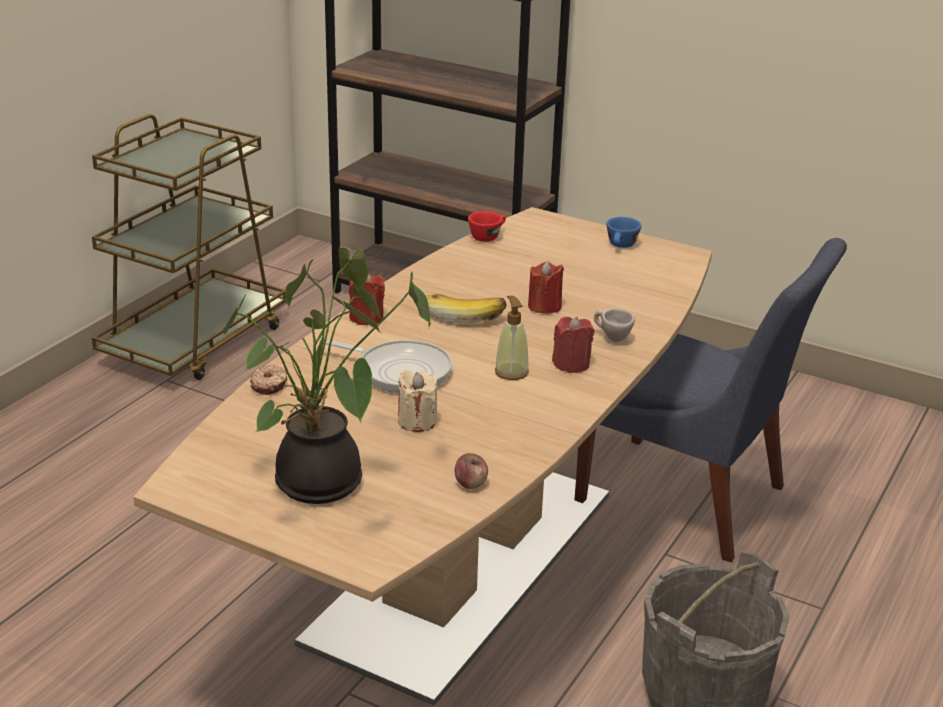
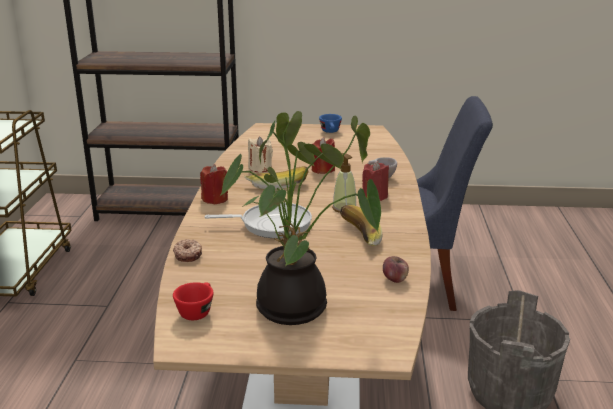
camera: 25 degrees left, 5 degrees down
beige candle [398,370,437,432] -> beige candle moved to [248,136,273,172]
red cup [468,211,506,242] -> red cup moved to [173,282,214,320]
none -> banana [340,205,382,246]

